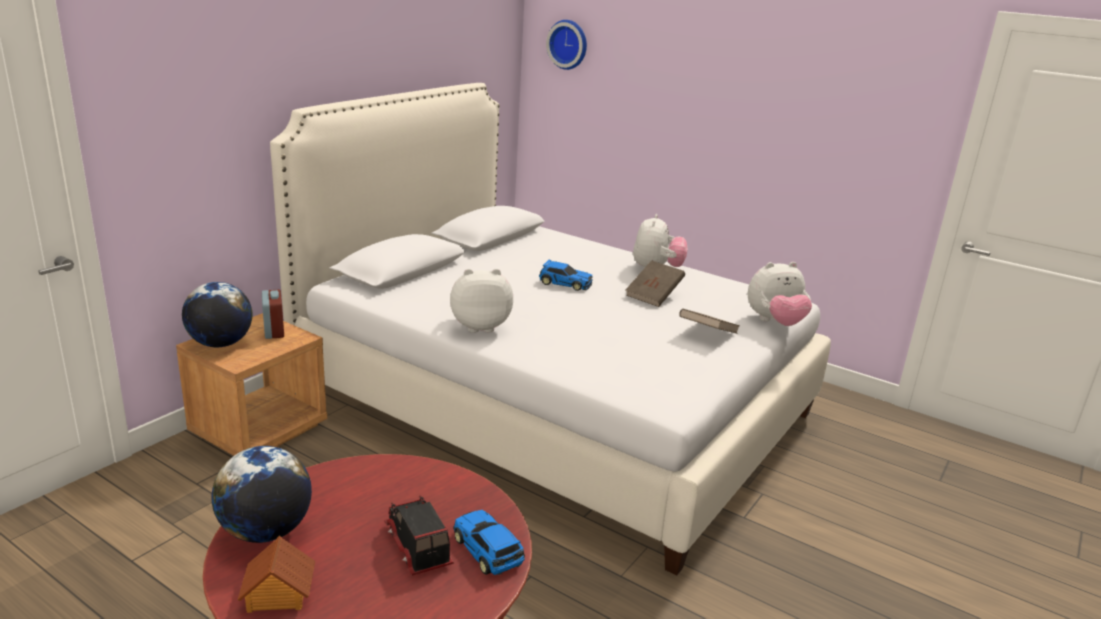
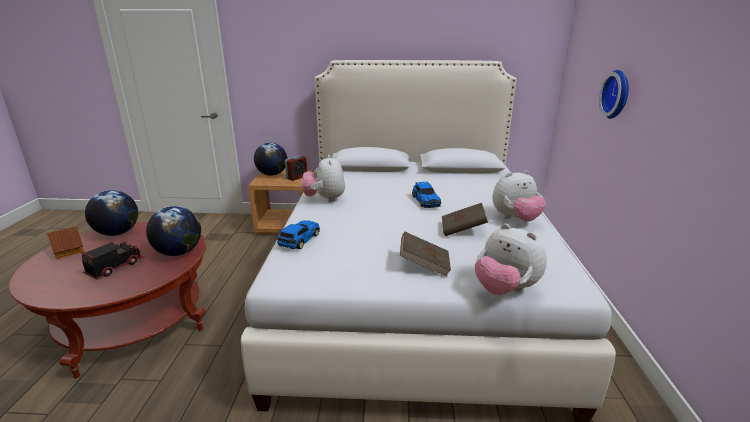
camera: 60 degrees right, 0 degrees up
plush toy [450,269,513,333] -> plush toy turned 150 degrees counterclockwise [301,155,345,202]
toy car [453,510,525,575] -> toy car moved to [277,220,320,249]
wall clock [546,20,587,70] -> wall clock moved to [599,70,629,119]
none -> globe [146,206,201,256]

